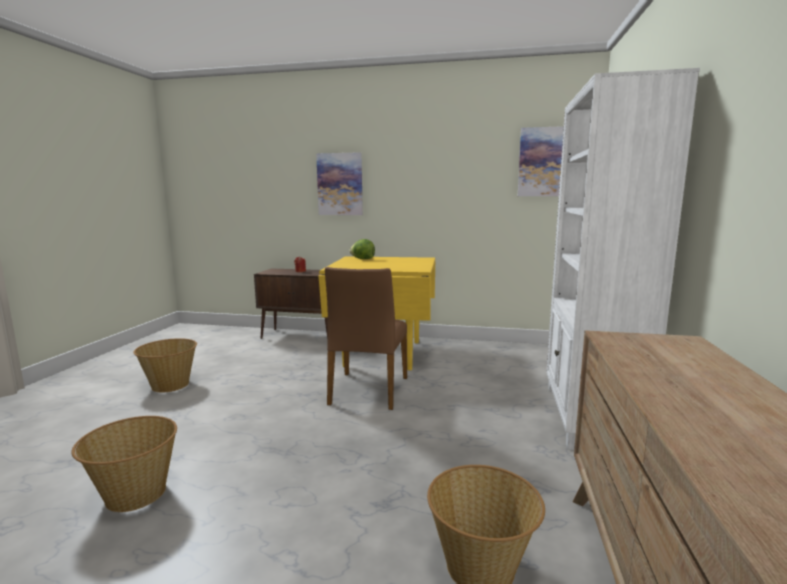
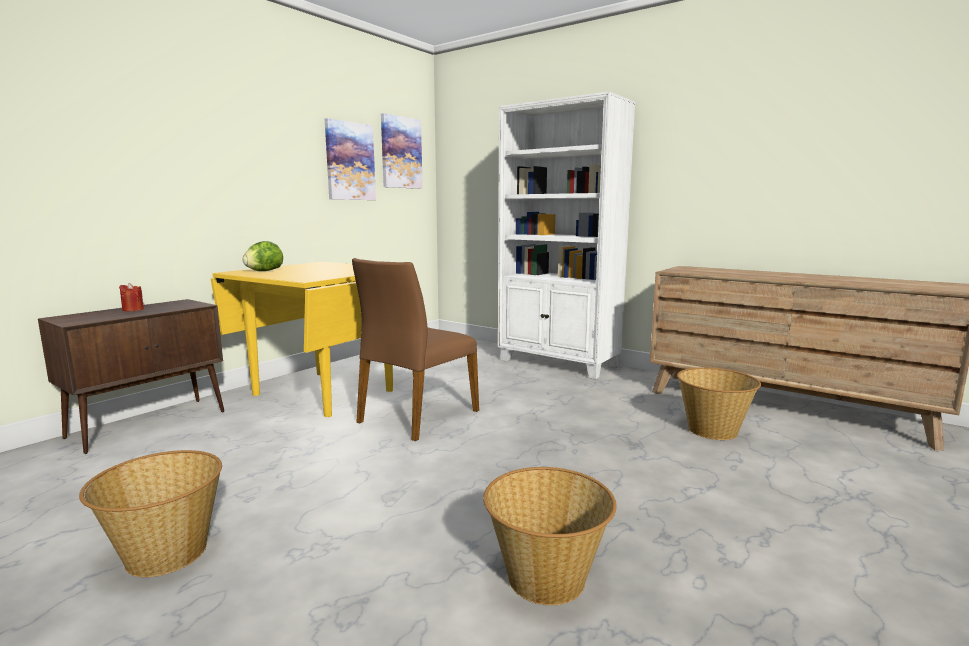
camera: 65 degrees left, 0 degrees up
picture [316,152,363,215] -> picture moved to [325,118,376,200]
brown chair [325,267,407,410] -> brown chair turned 90 degrees clockwise [352,258,479,441]

